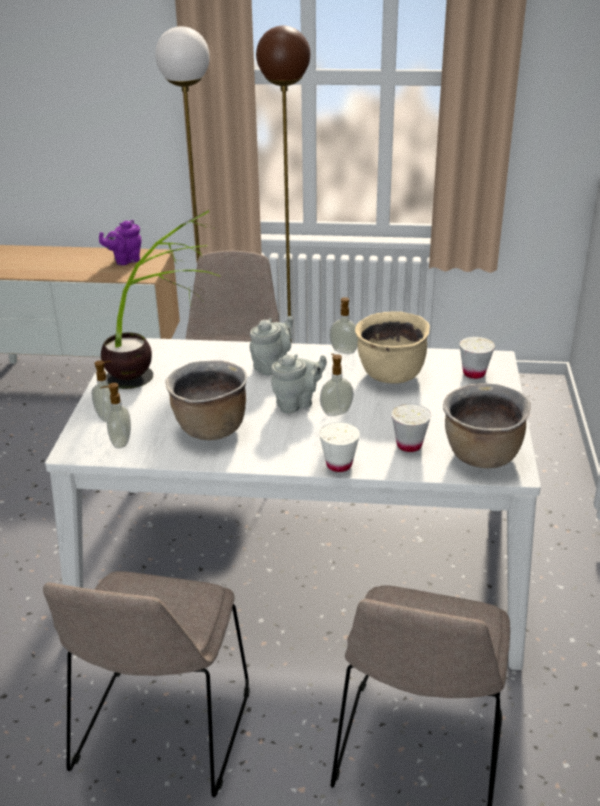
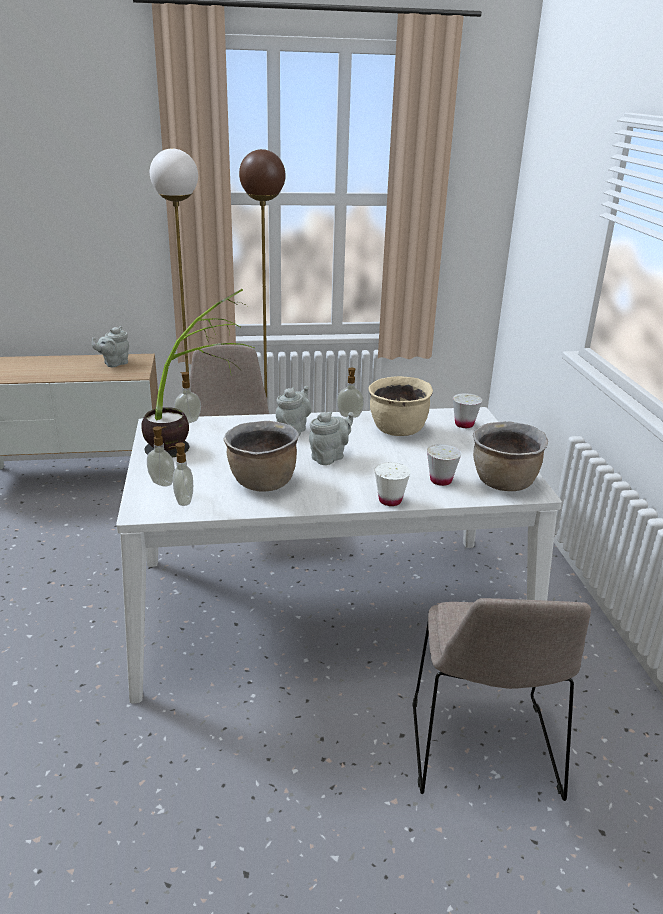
camera: 15 degrees left, 5 degrees down
beige chair [43,571,249,797] -> none
purple teapot [99,220,141,265] -> grey teapot [92,326,129,367]
soap dispenser [320,353,354,416] -> soap dispenser moved to [174,372,201,423]

